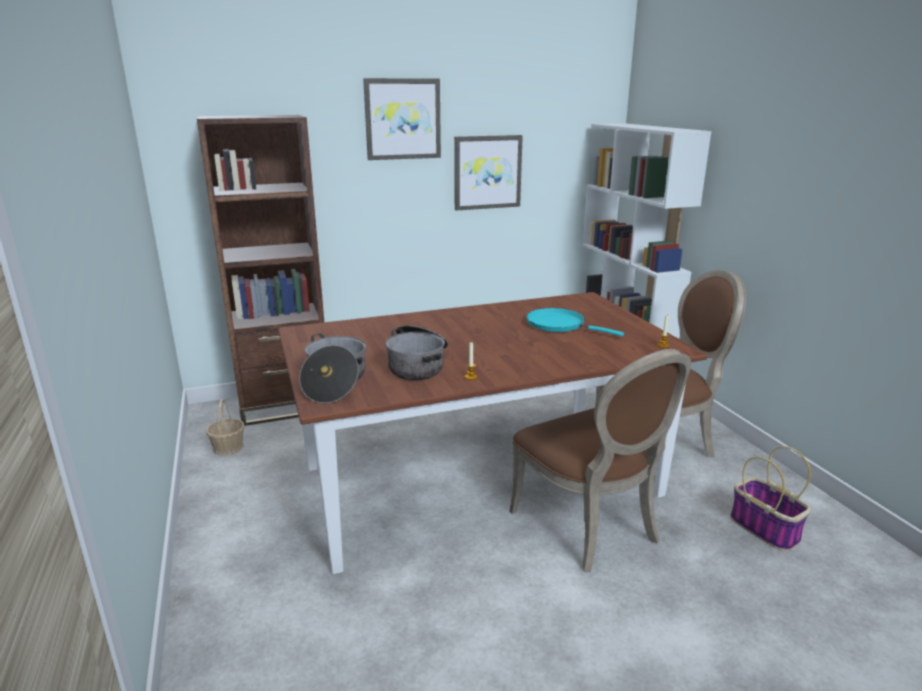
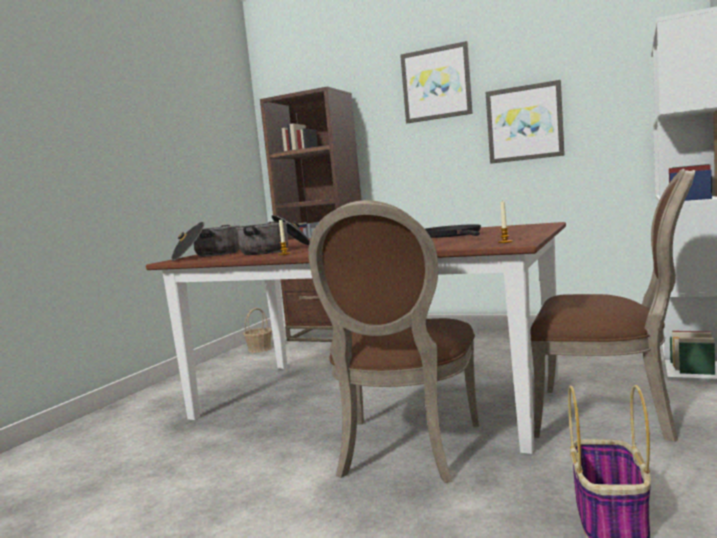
camera: 45 degrees right, 15 degrees down
turquoise frying pan [526,308,624,336] -> black frying pan [425,224,481,238]

